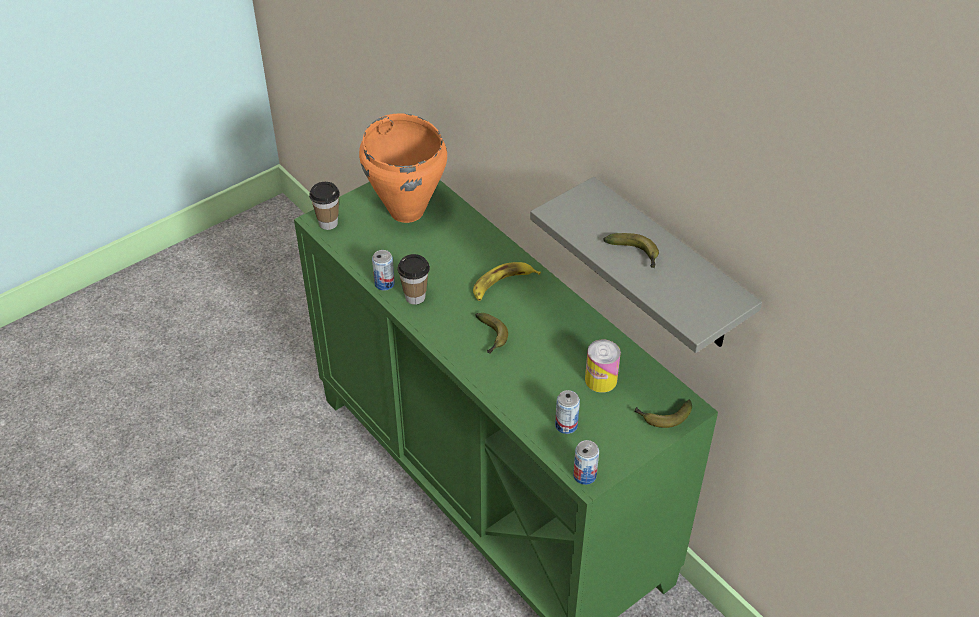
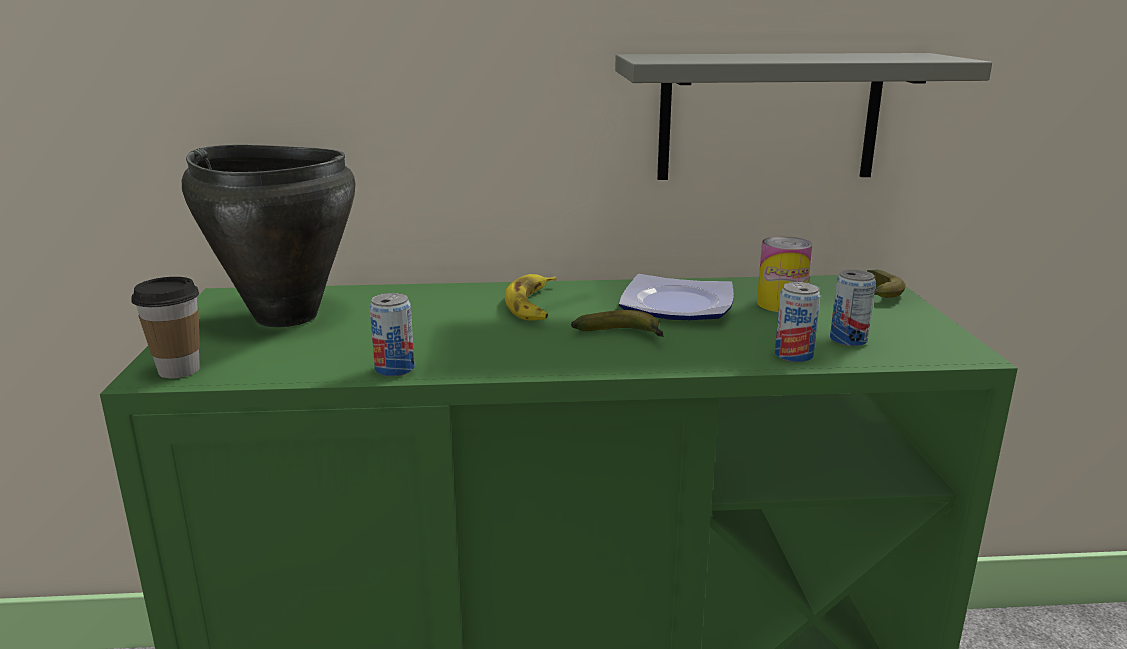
camera: 55 degrees left, 25 degrees down
orange cooking pot [359,113,447,223] -> black cooking pot [182,145,356,327]
cup [398,254,430,305] -> none
can [573,440,599,485] -> can moved to [775,282,821,362]
banana [603,233,659,269] -> none
none -> plate [619,274,734,320]

